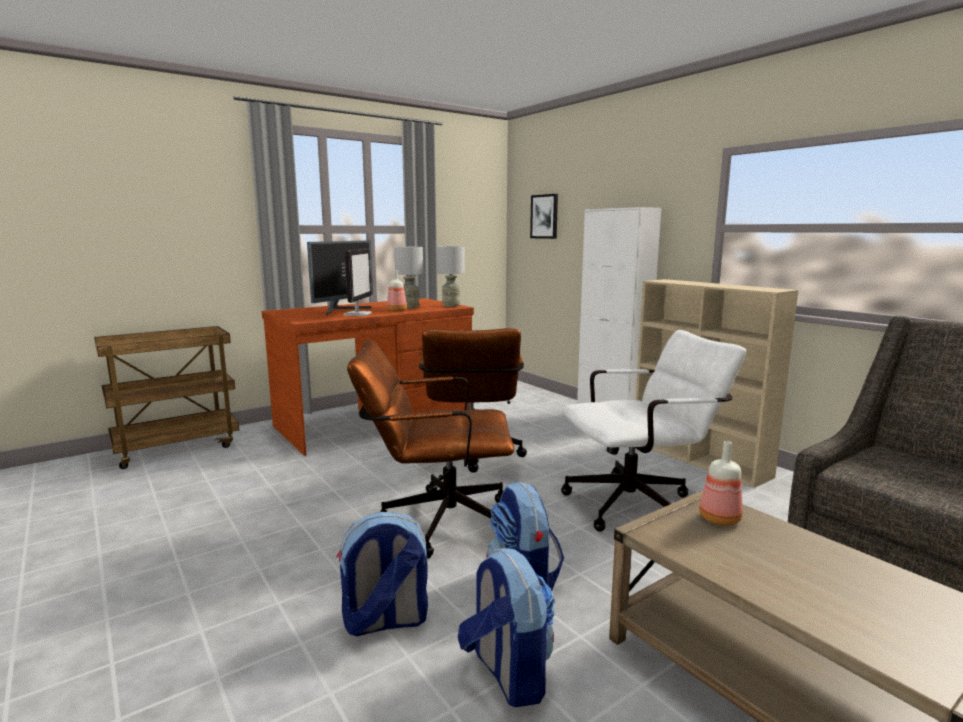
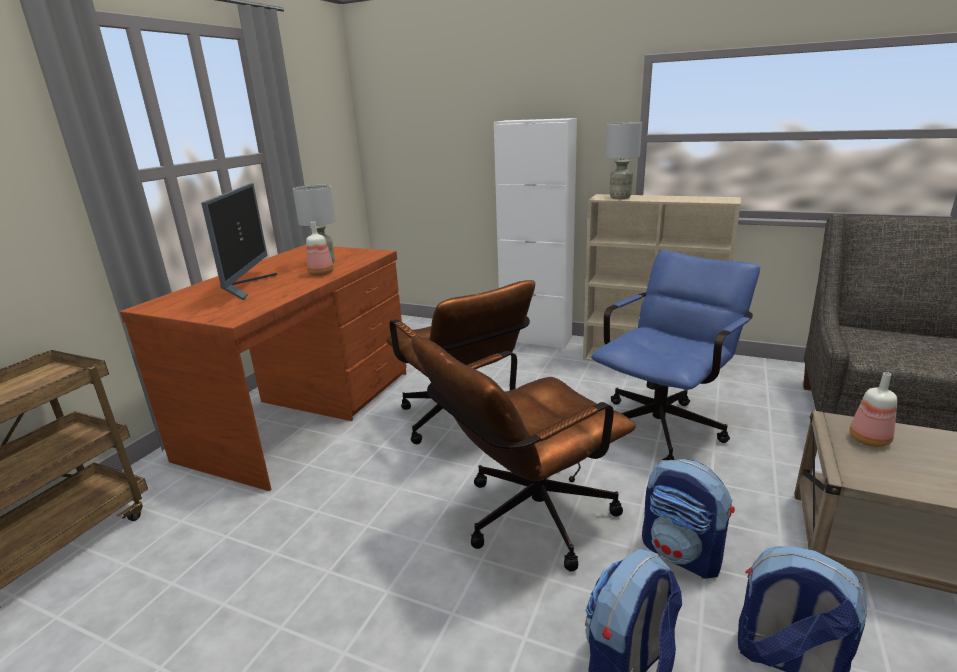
camera: 30 degrees left, 10 degrees up
monitor [344,248,372,316] -> none
grey table lamp [437,246,465,307] -> grey table lamp moved to [605,122,642,199]
picture [530,194,558,239] -> none
white office chair [561,330,746,532] -> blue office chair [591,250,760,460]

